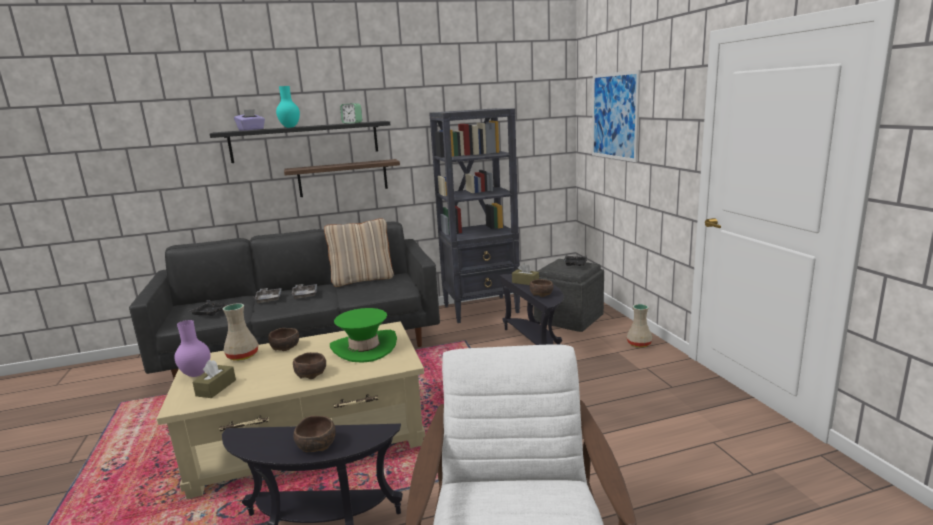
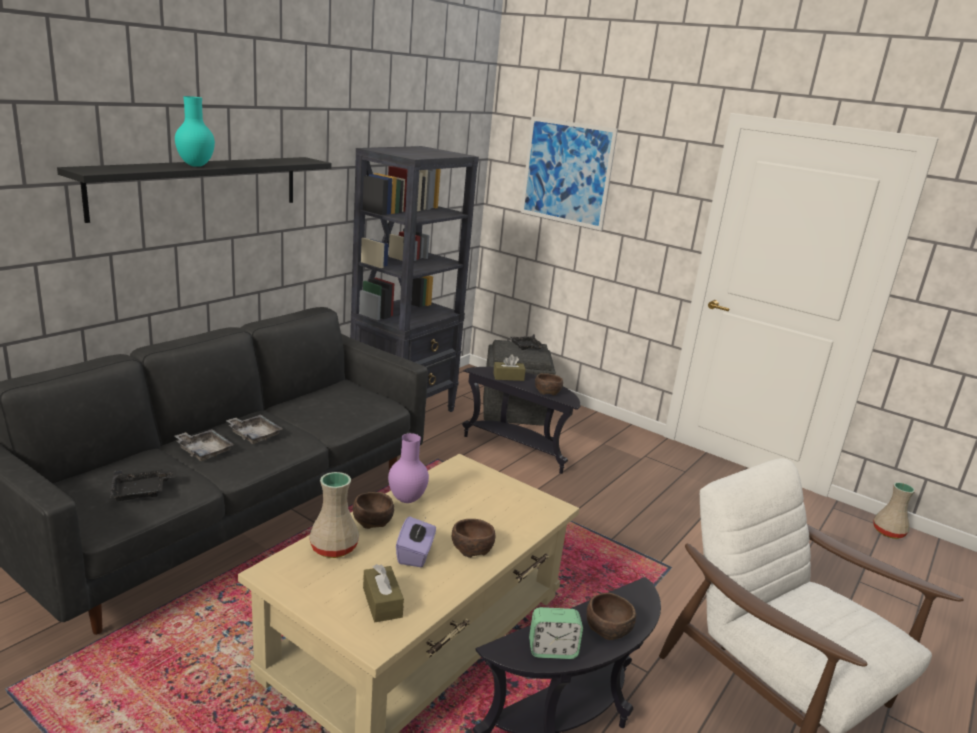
camera: 40 degrees left, 5 degrees up
purple vase [174,320,210,377] -> purple vase moved to [388,433,429,503]
purple tissue box [234,109,265,130] -> purple tissue box moved to [396,516,436,568]
shelf [284,159,400,197] -> none
beige pillow [324,218,394,287] -> none
green hat [330,308,397,363] -> none
alarm clock [340,103,362,124] -> alarm clock moved to [529,607,583,659]
beige vase [627,304,653,348] -> beige vase moved to [874,482,915,539]

